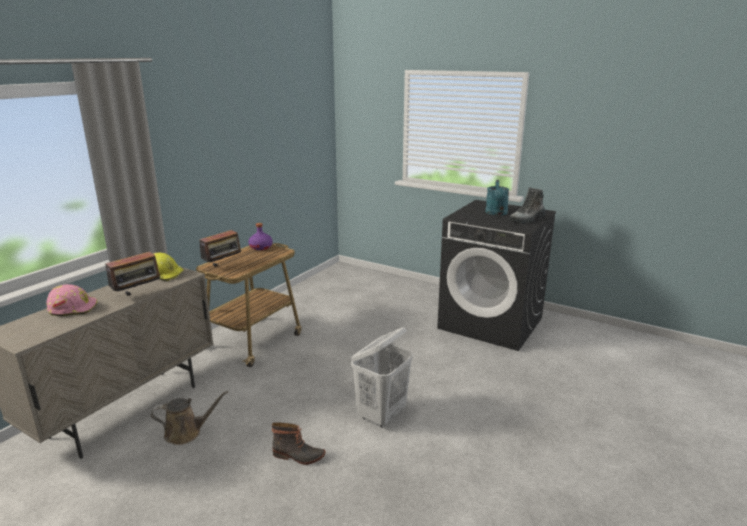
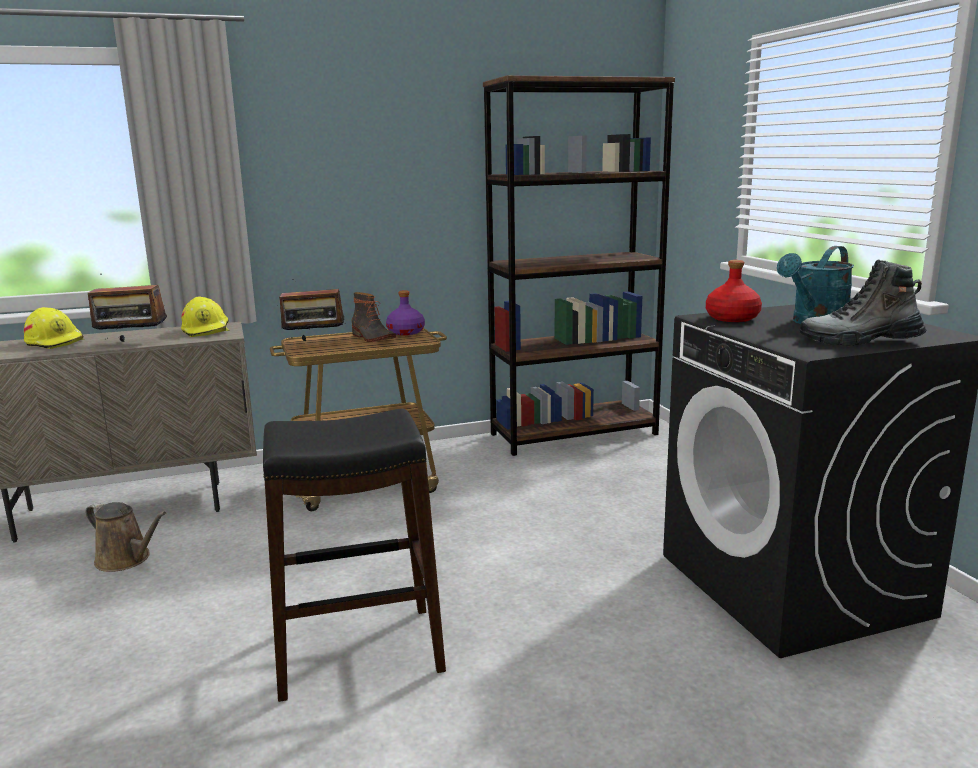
camera: 40 degrees right, 5 degrees down
pink hard hat [47,284,97,316] -> yellow hard hat [24,307,85,349]
boot [272,422,325,465] -> boot moved to [351,292,396,342]
white laundry basket [351,327,413,428] -> black stool [263,409,446,702]
none -> brown bookcase [483,75,675,456]
none -> red bottle [706,260,762,322]

